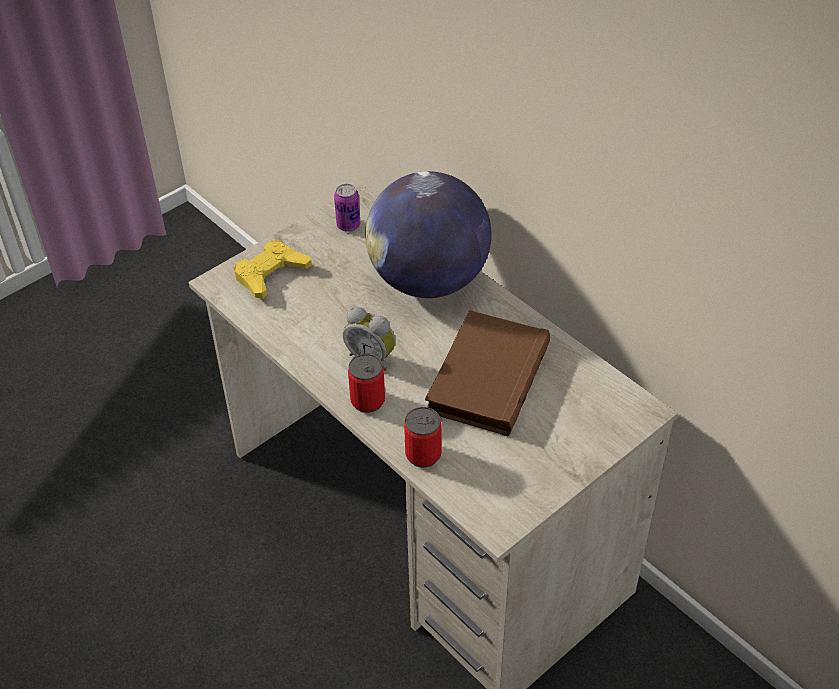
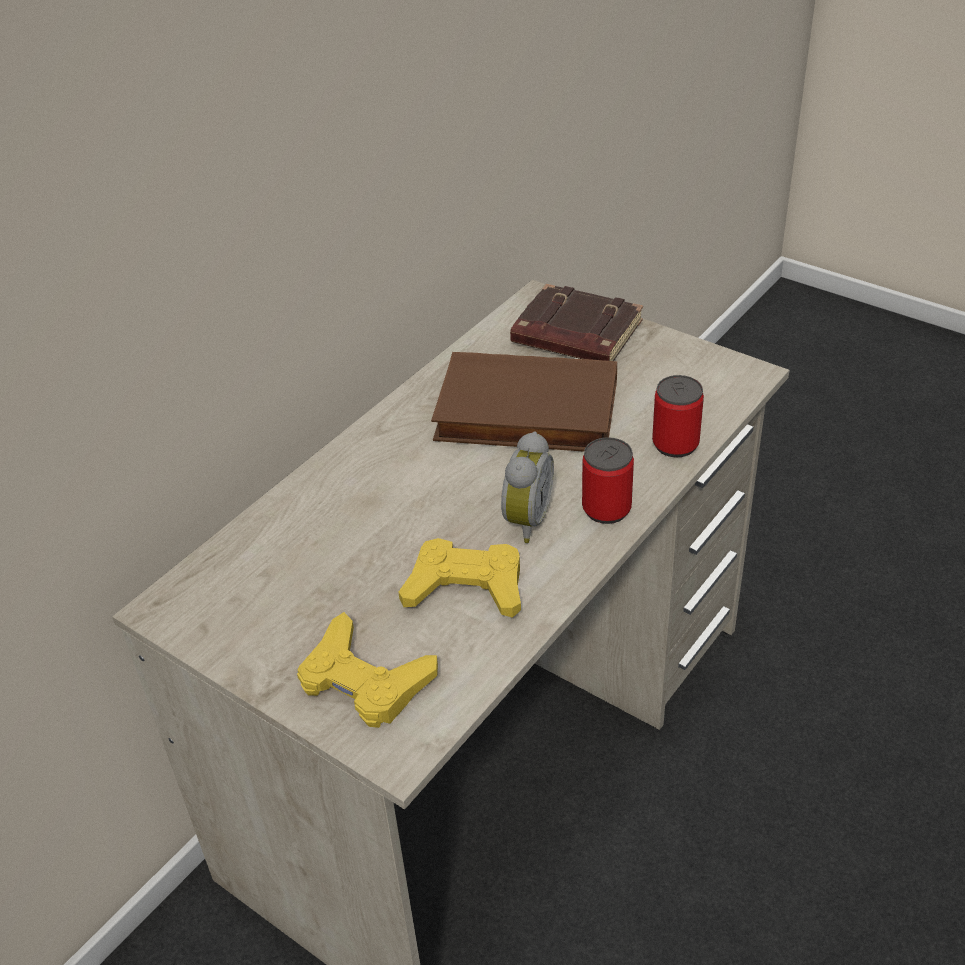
camera: 100 degrees left, 5 degrees down
can [334,184,360,231] -> none
globe [365,171,492,298] -> none
none -> yellow game controller [398,538,521,618]
none -> brown book [510,284,643,361]

